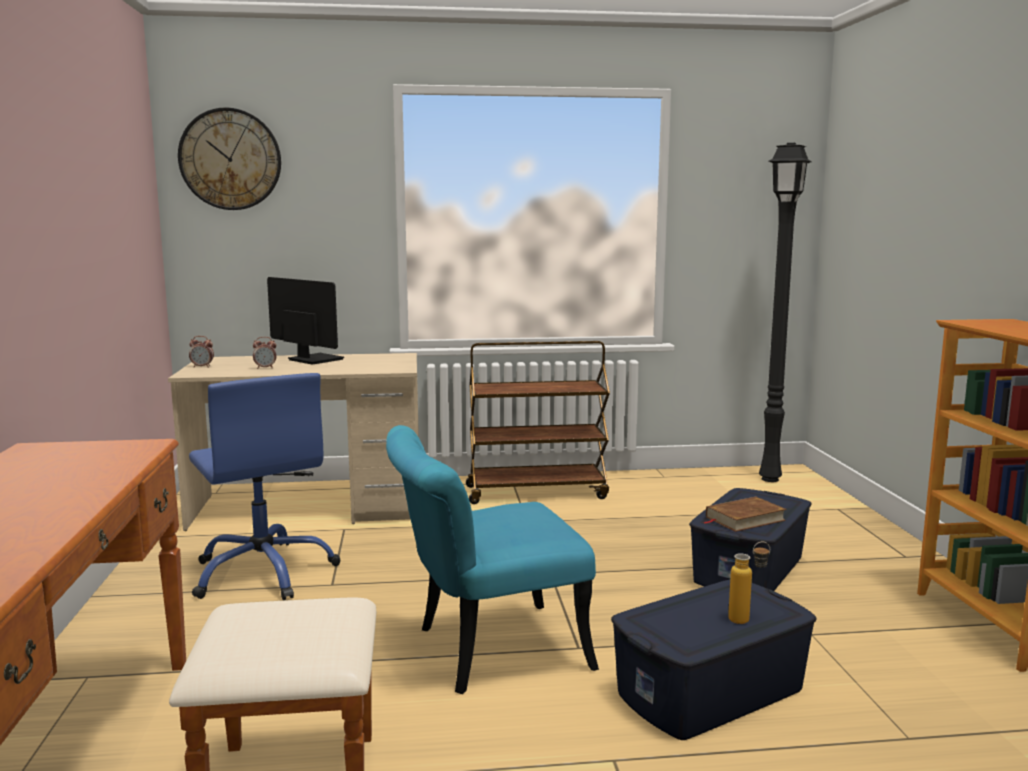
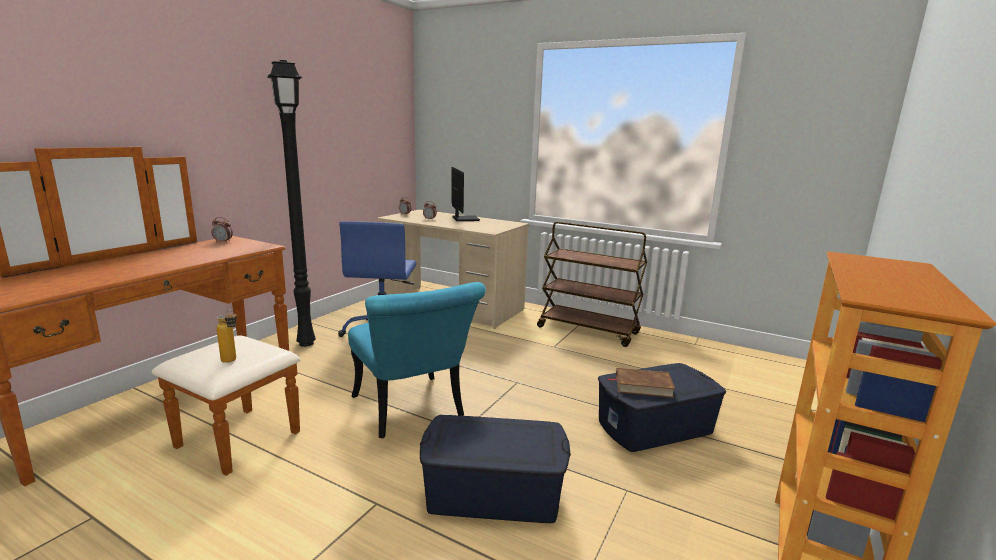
camera: 35 degrees right, 5 degrees up
wall clock [178,107,281,210] -> none
turquoise chair [386,425,599,694] -> turquoise chair turned 135 degrees counterclockwise [348,282,485,438]
bottle [728,542,770,624] -> bottle moved to [216,309,237,363]
black floor lamp [759,143,812,482] -> black floor lamp moved to [267,60,316,347]
none -> alarm clock [211,217,233,242]

